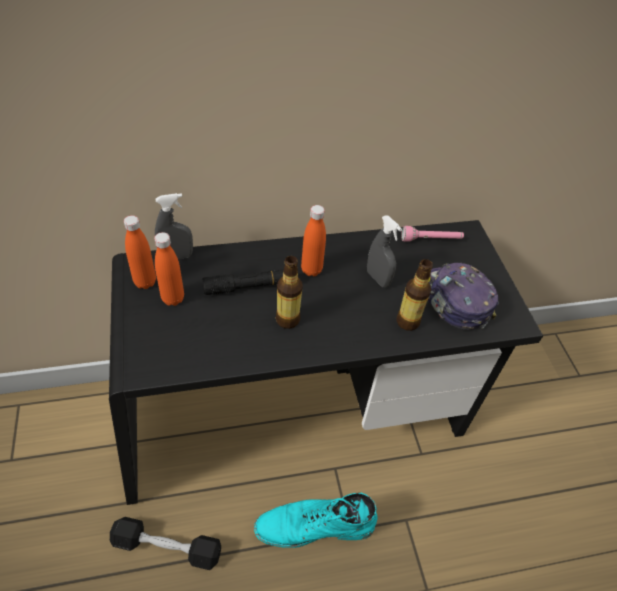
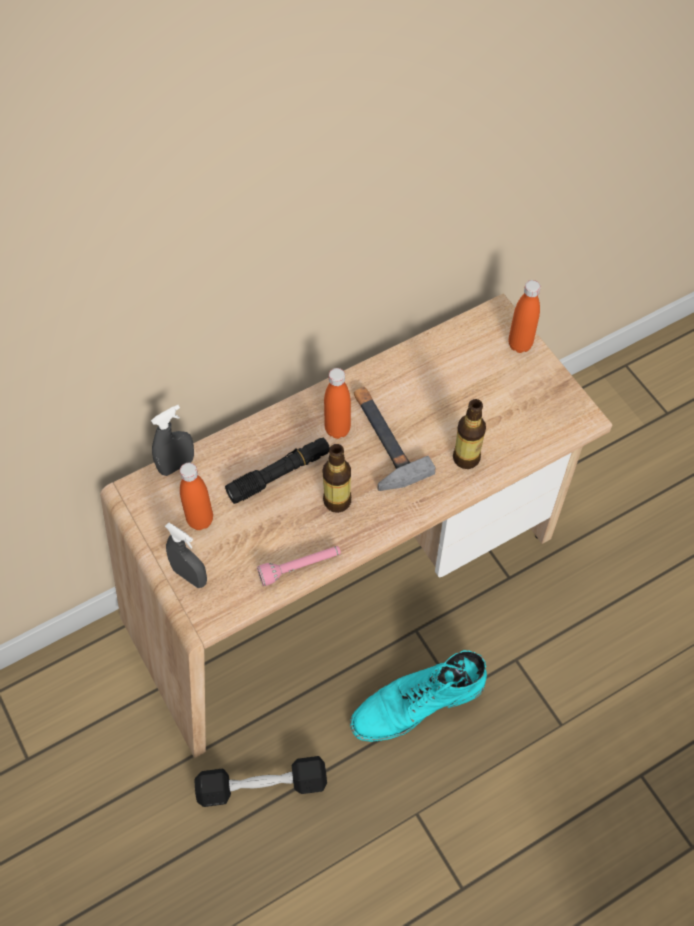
camera: 15 degrees left, 10 degrees up
black desk [109,220,543,505] -> beige desk [100,294,612,758]
orange bottle [124,215,156,289] -> orange bottle moved to [509,280,541,353]
grey spray bottle [367,215,402,288] -> grey spray bottle moved to [165,522,207,588]
pink flashlight [401,226,464,242] -> pink flashlight moved to [257,546,341,586]
cap [428,262,499,330] -> none
none -> hammer [354,387,436,491]

